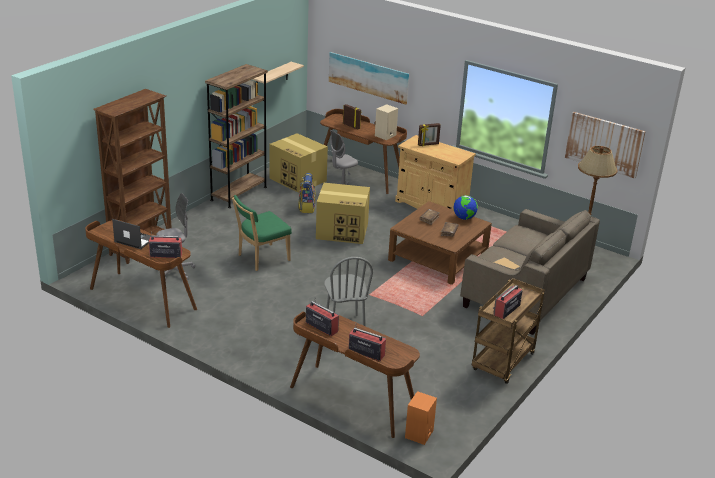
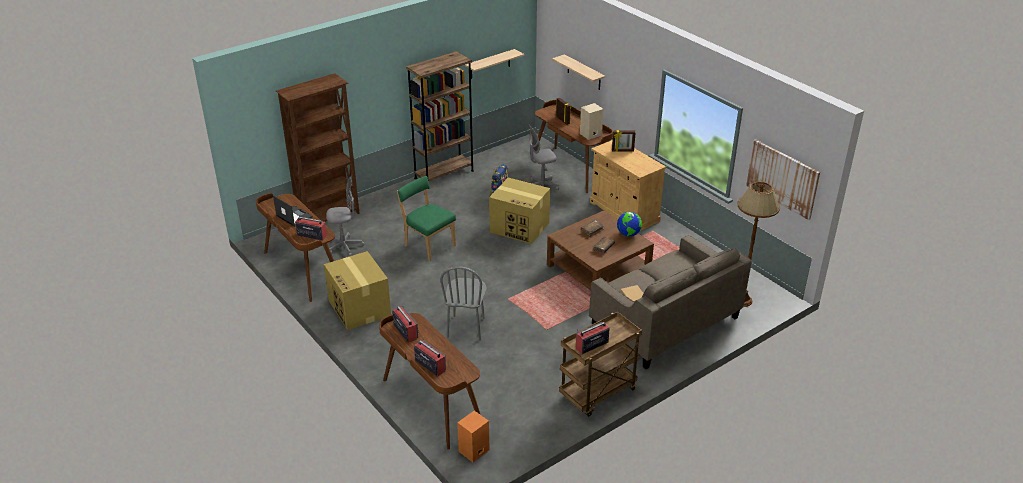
camera: 20 degrees right, 5 degrees up
green chair [232,195,292,271] -> green chair turned 60 degrees clockwise [397,176,456,261]
cardboard box [269,133,328,193] -> cardboard box moved to [324,251,391,330]
picture [329,52,409,105] -> shelf [552,54,605,90]

